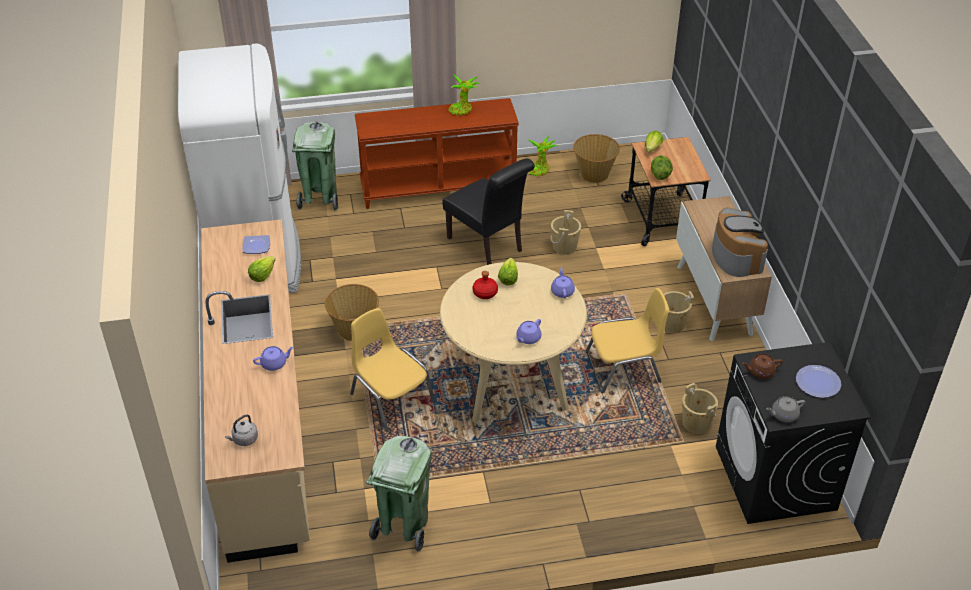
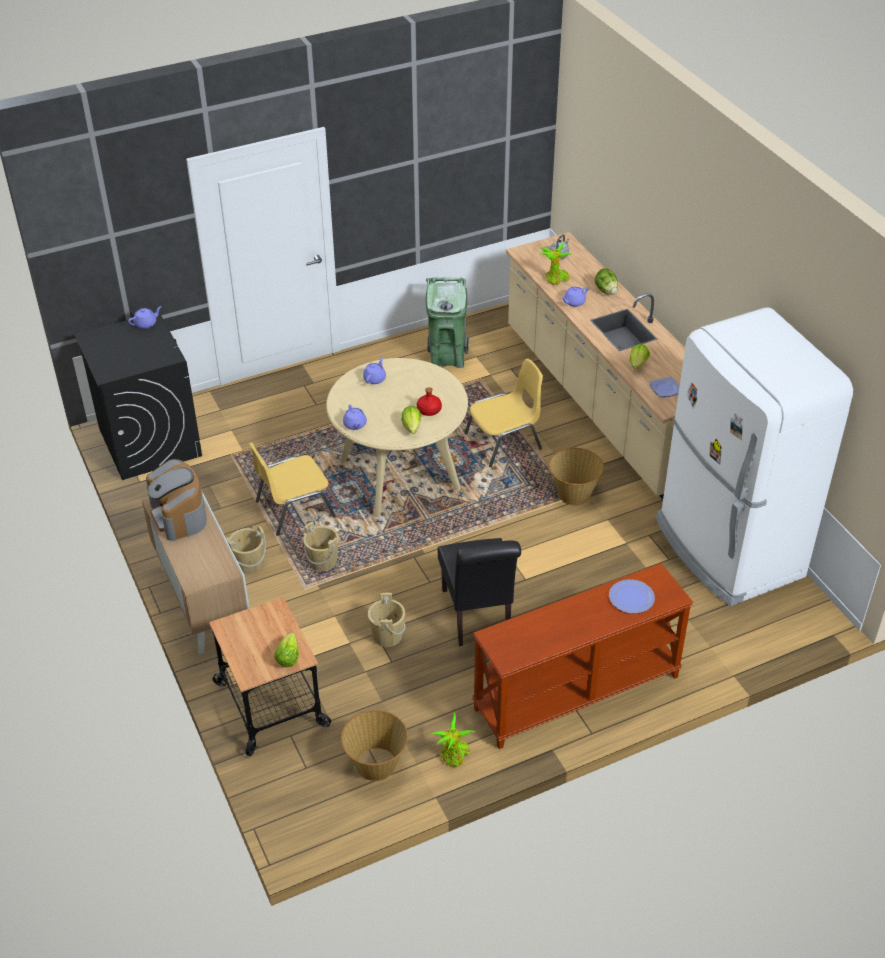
camera: 165 degrees right, 0 degrees up
green trash can [292,121,338,211] -> none
yellow chair [350,308,435,431] -> yellow chair turned 60 degrees counterclockwise [464,359,543,467]
black chair [442,158,535,265] -> black chair turned 135 degrees counterclockwise [438,538,521,646]
potted plant [448,74,480,116] -> potted plant moved to [539,241,571,285]
lettuce [651,155,673,180] -> lettuce moved to [594,268,618,294]
beige bucket [682,383,718,434] -> beige bucket moved to [303,521,339,571]
brown teapot [742,354,783,379] -> none
grey teapot [766,396,806,422] -> purple teapot [128,306,161,329]
plate [796,365,841,398] -> plate moved to [609,579,655,614]

